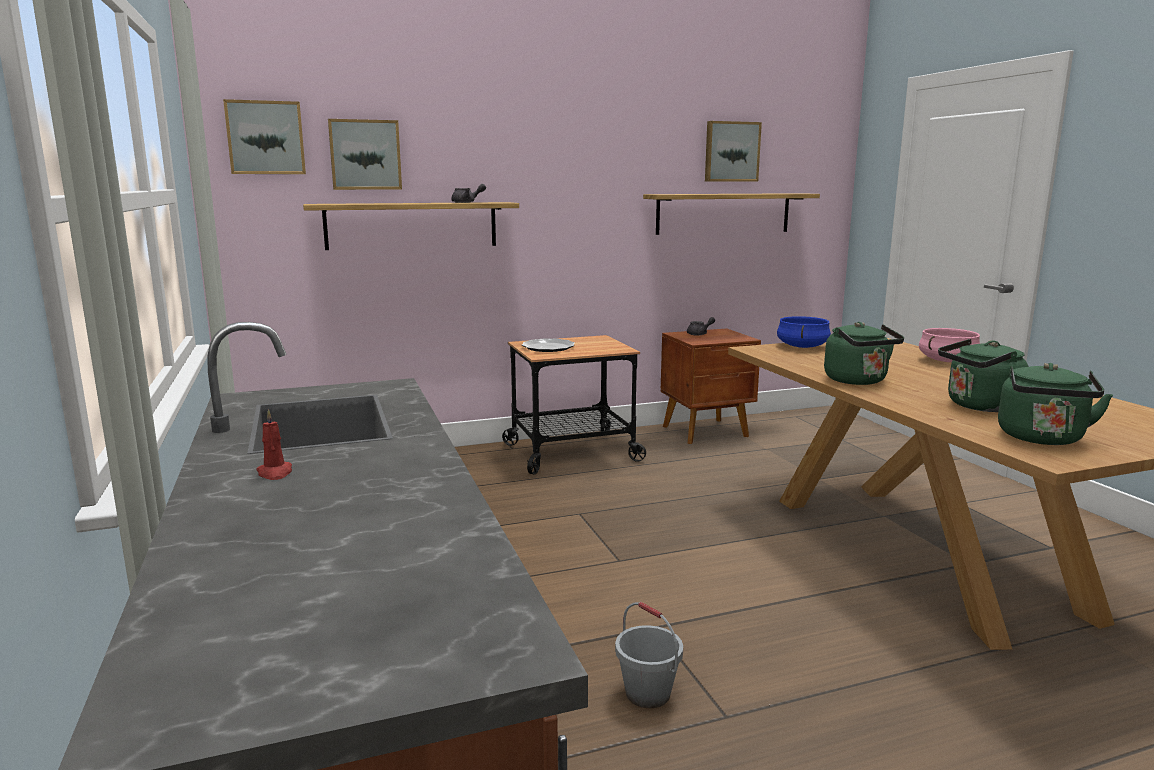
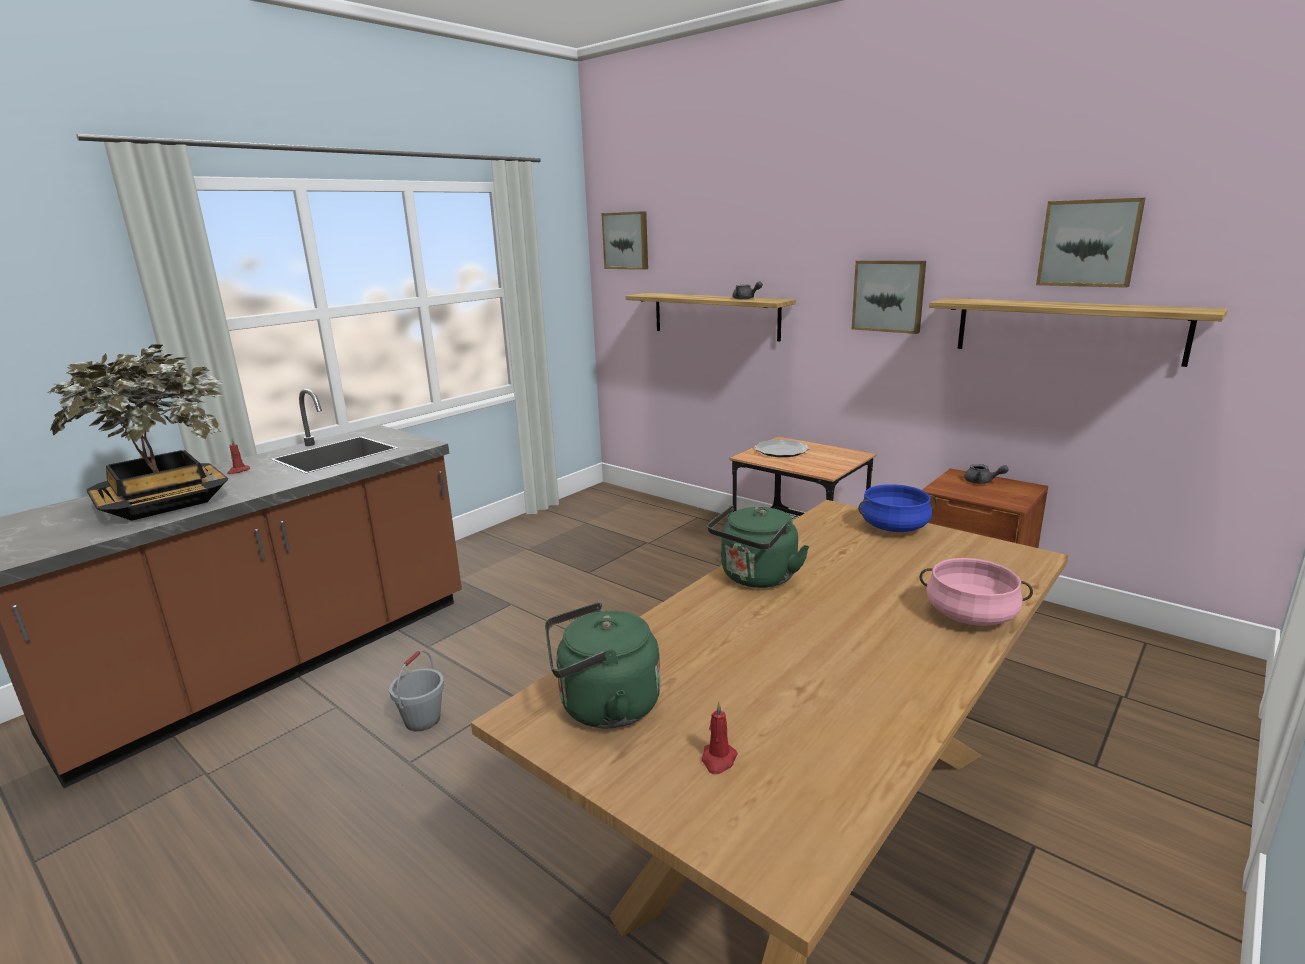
camera: 60 degrees right, 5 degrees up
picture [328,119,402,190] -> picture moved to [852,260,926,334]
green kettle [938,339,1028,412] -> none
none -> potted plant [48,344,228,521]
none -> red candle [702,702,738,774]

